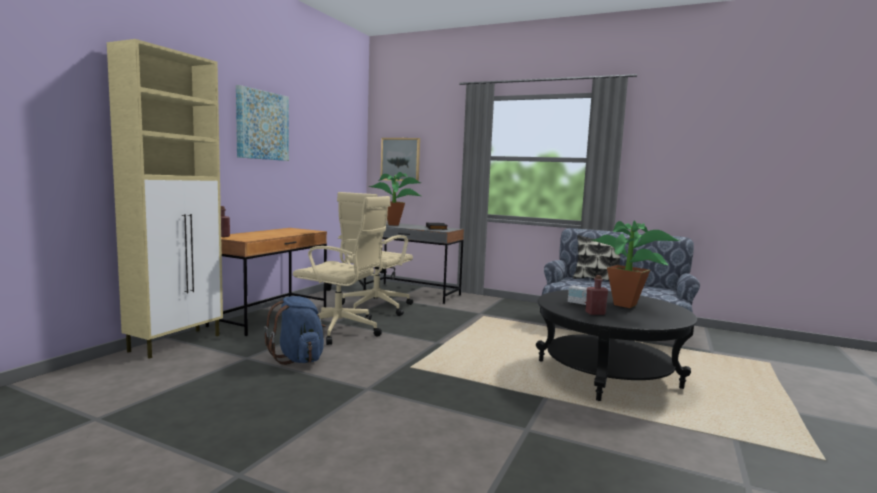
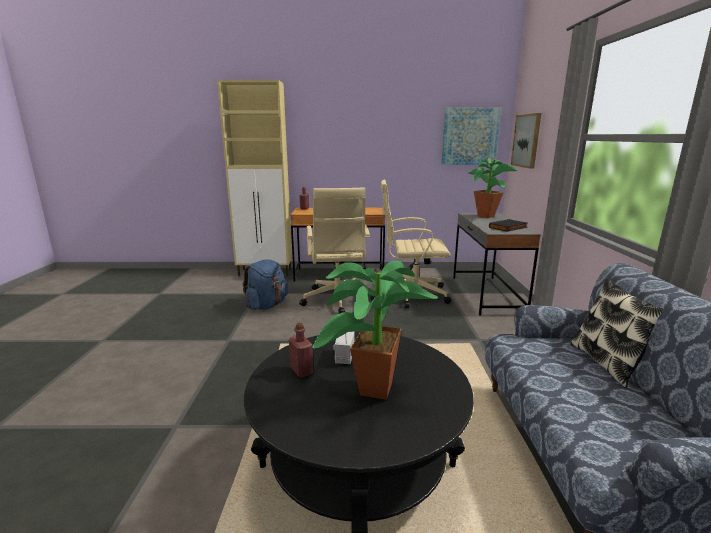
camera: 65 degrees right, 10 degrees up
picture [236,85,289,161] -> picture moved to [441,107,501,165]

